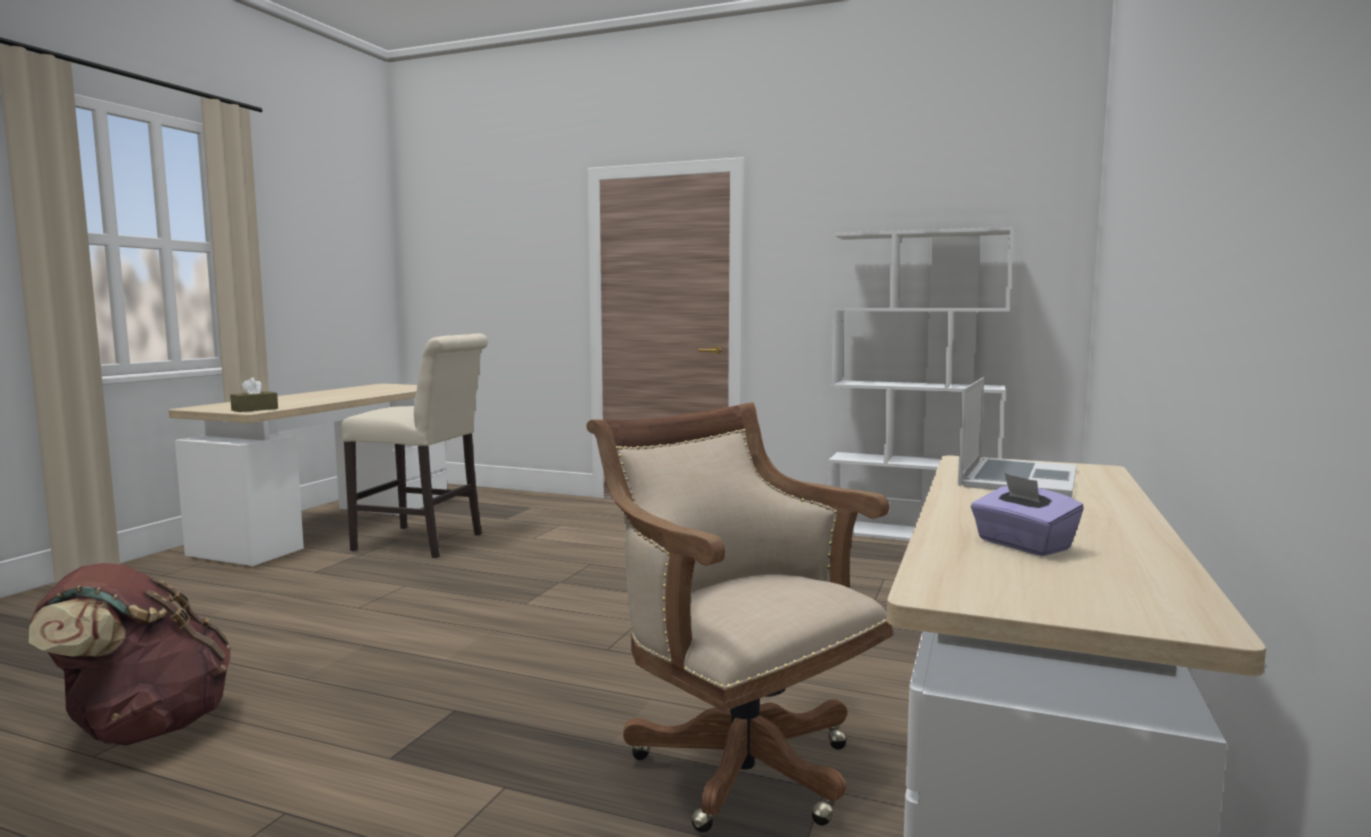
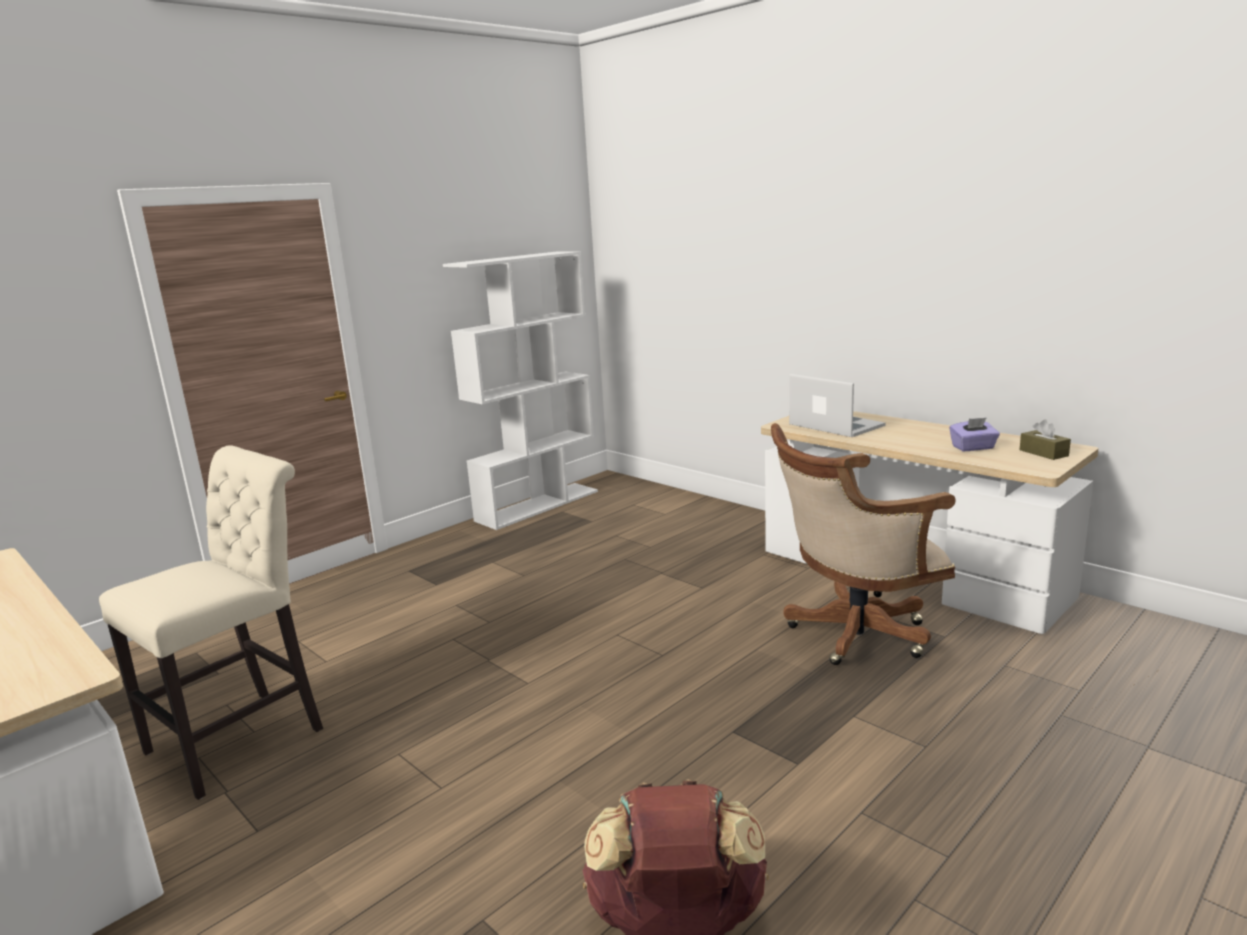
camera: 65 degrees left, 10 degrees up
brown tissue box [230,378,278,412] -> brown tissue box moved to [1019,420,1071,460]

